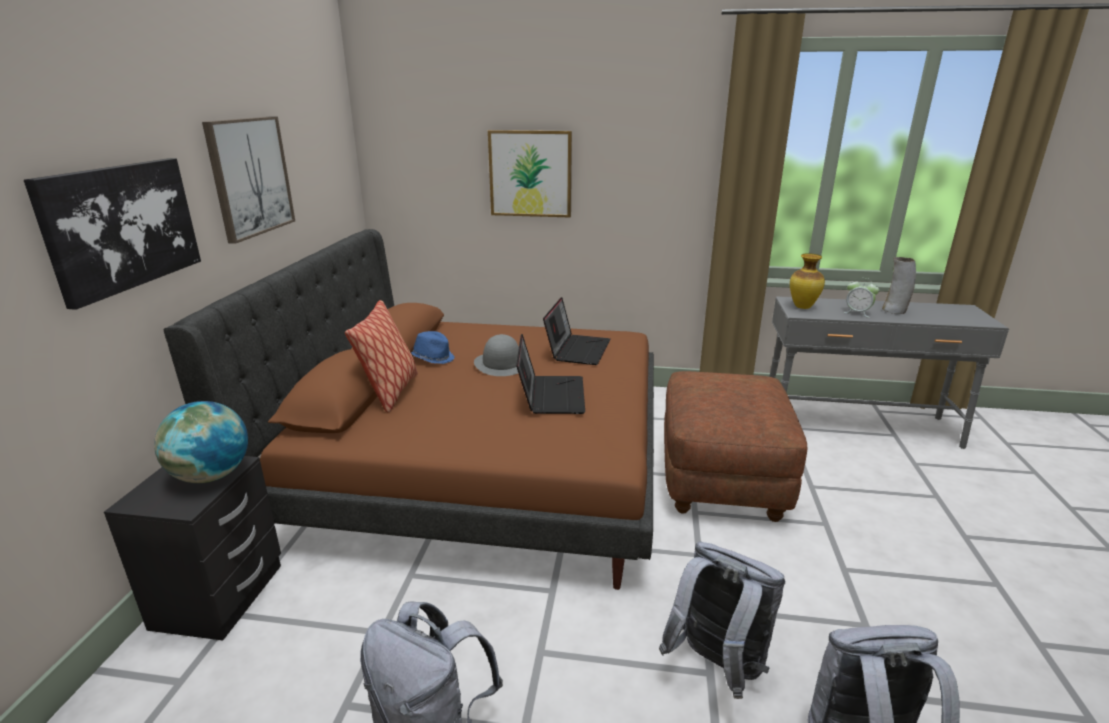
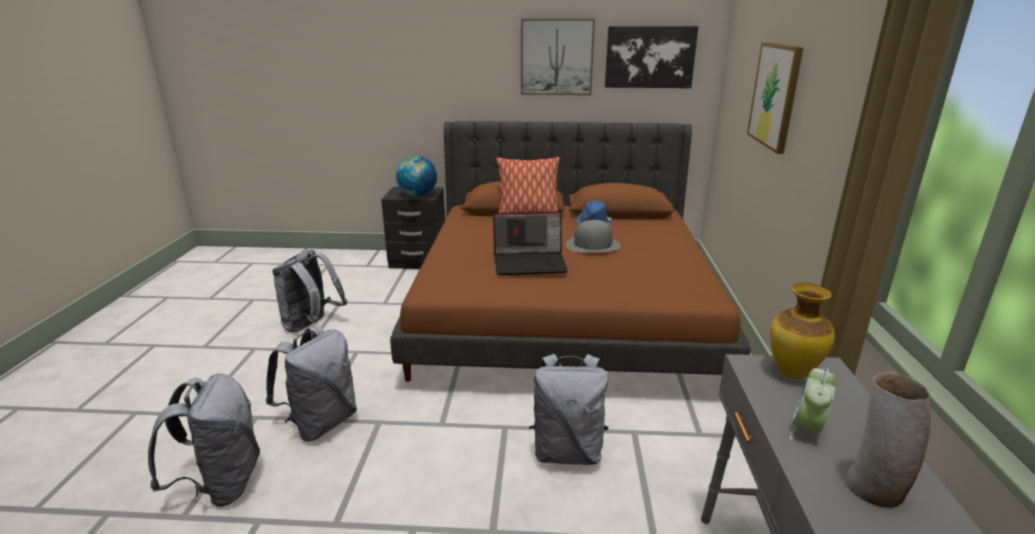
camera: 85 degrees right, 0 degrees up
picture [24,158,201,309] -> picture moved to [605,26,698,88]
laptop [543,297,611,365] -> none
brown ottoman [664,371,808,522] -> grey backpack [529,354,608,465]

